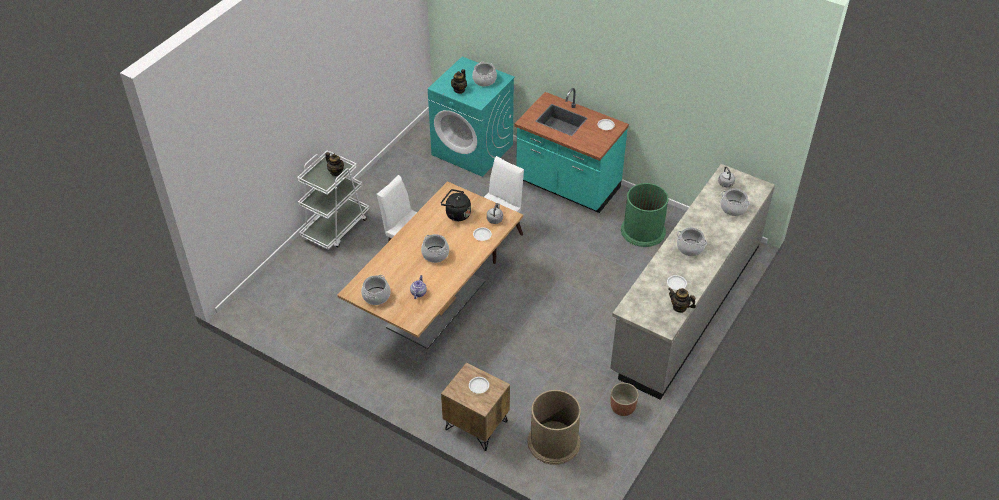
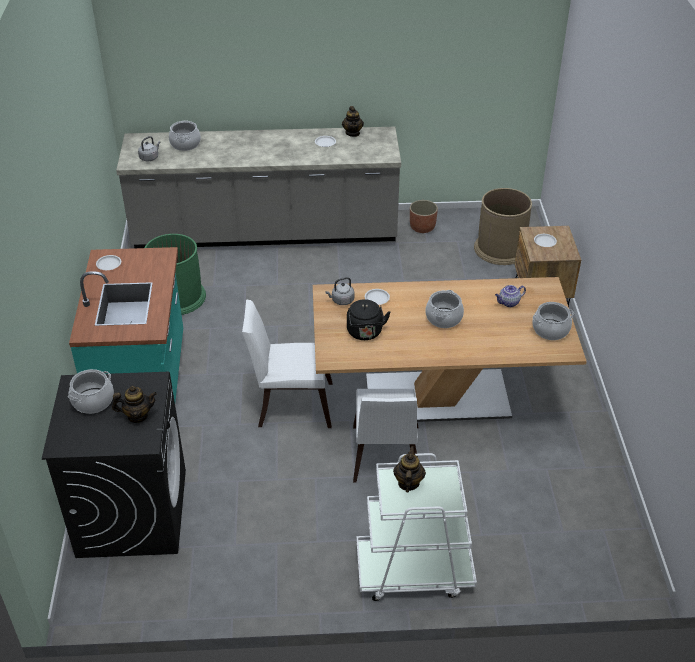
camera: 125 degrees left, 5 degrees down
turquoise washing machine [428,57,515,177] -> black washing machine [42,372,186,558]
cooking pot [677,228,707,256] -> none

